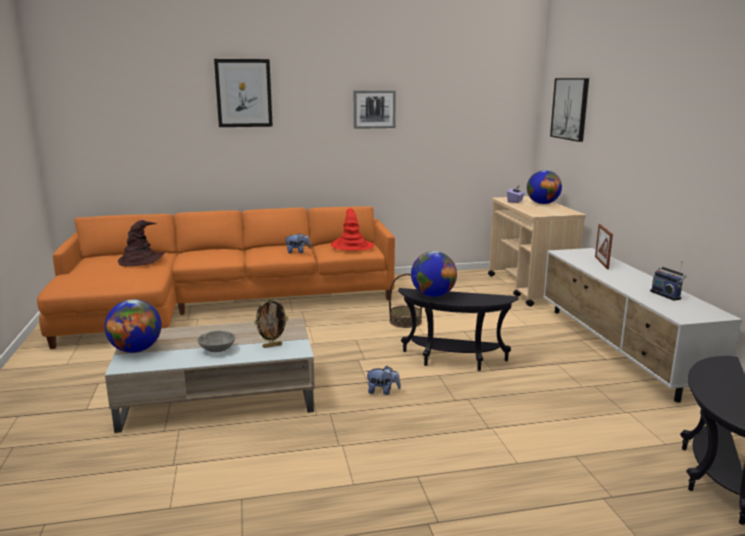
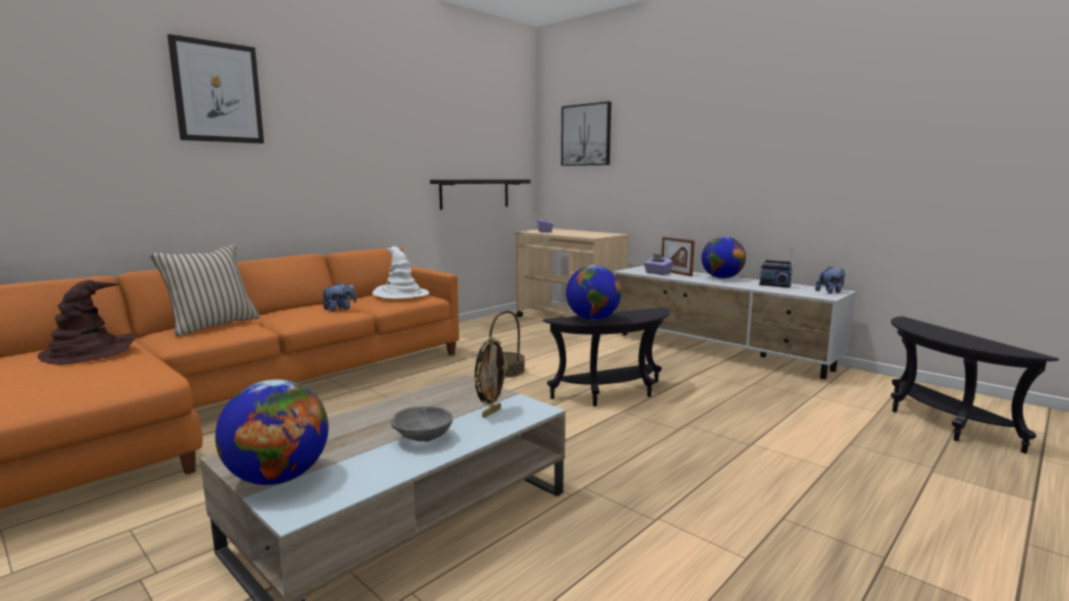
camera: 35 degrees left, 5 degrees down
red hat [331,208,374,250] -> white hat [372,246,429,299]
picture [354,90,396,129] -> none
plush toy [367,366,401,395] -> plush toy moved to [815,266,845,294]
globe [527,170,562,204] -> globe moved to [702,236,746,279]
none -> beige pillow [149,244,260,336]
none -> black shelf [430,180,531,210]
none -> purple tissue box [644,254,673,275]

